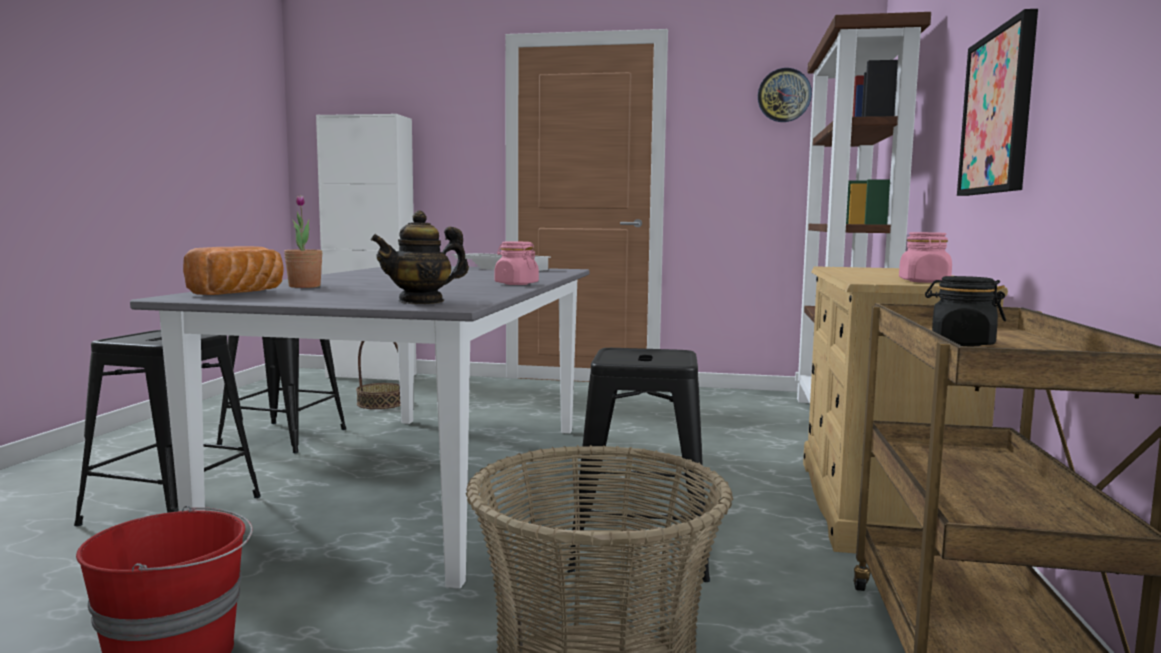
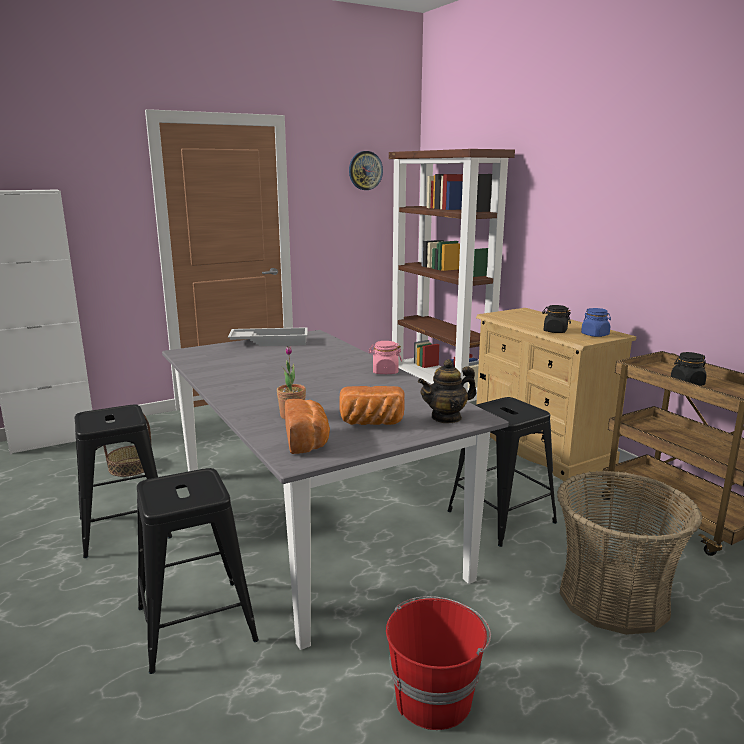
camera: 40 degrees left, 10 degrees up
teapot [371,211,469,304] -> teapot turned 45 degrees clockwise [418,359,476,423]
pink jar [899,232,952,283] -> blue jar [581,308,611,337]
picture [957,9,1038,196] -> none
none -> bread [339,386,405,425]
none -> black jar [542,305,571,333]

